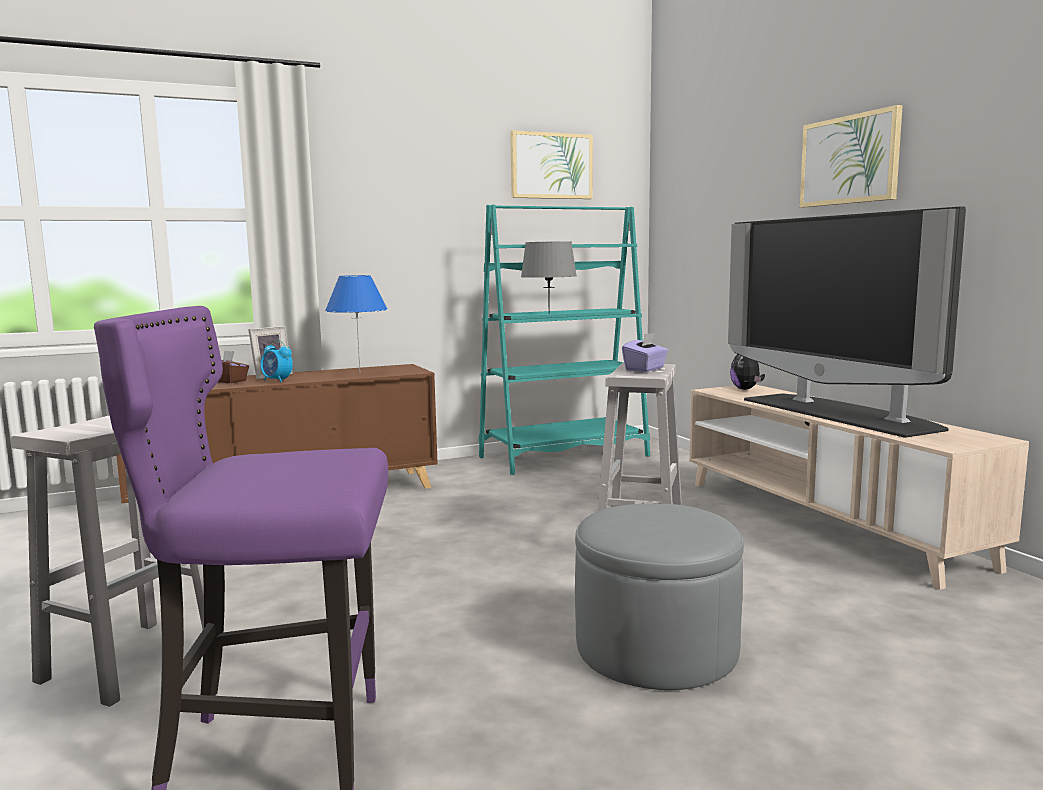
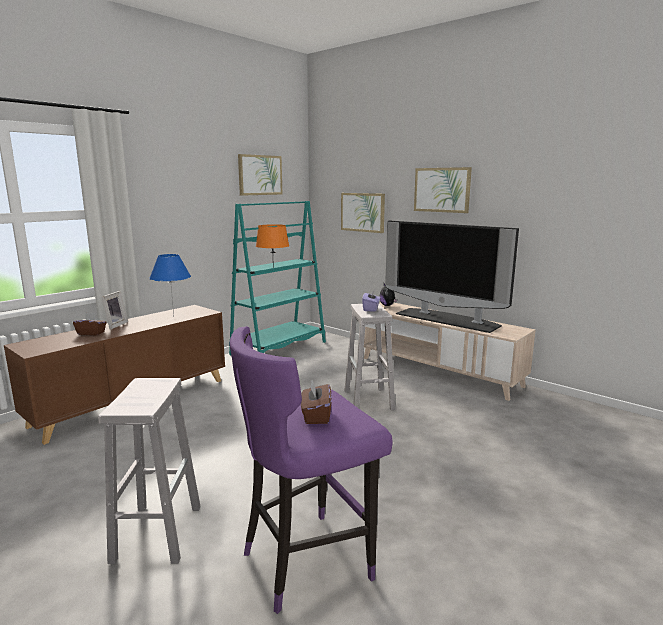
camera: 25 degrees left, 5 degrees up
alarm clock [260,340,293,382] -> none
grey table lamp [521,241,577,314] -> orange table lamp [256,224,289,268]
grey ottoman [575,503,744,690] -> none
none -> brown tissue box [301,380,332,424]
none -> picture [341,193,385,233]

